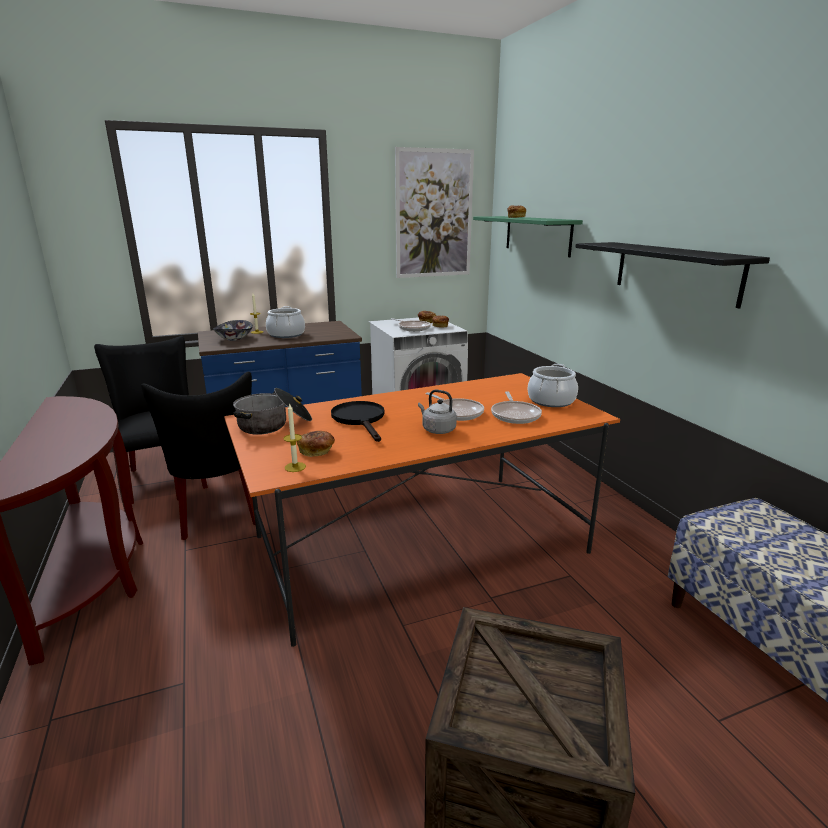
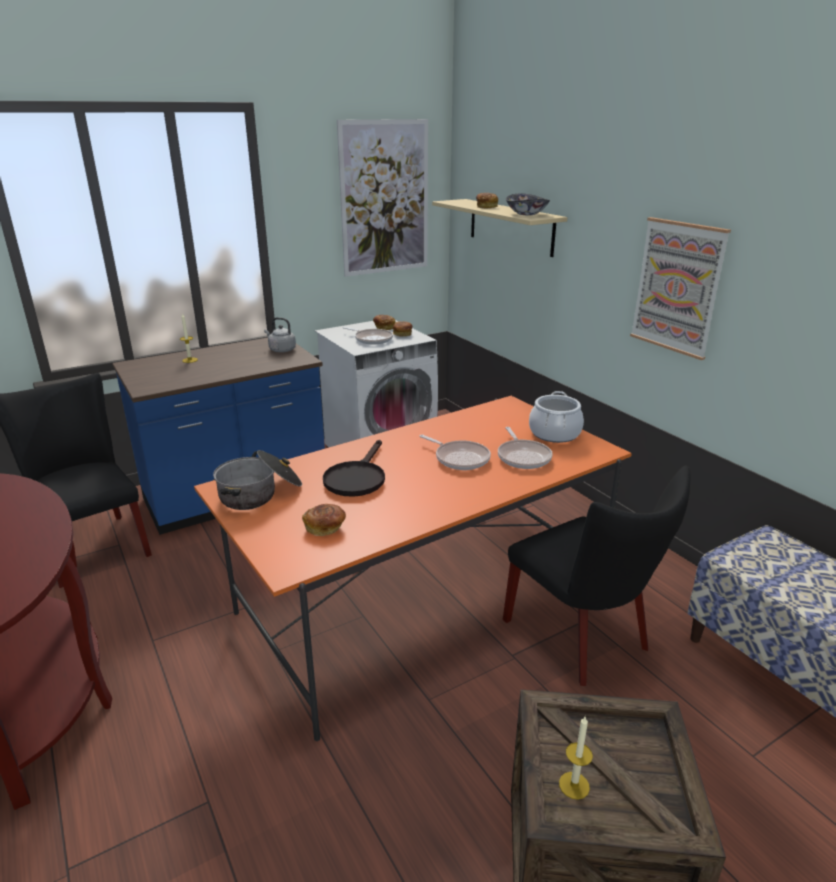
camera: 10 degrees left, 5 degrees up
black chair [141,372,256,540] -> black chair moved to [503,466,690,686]
bowl [213,320,253,341] -> bowl moved to [506,193,550,216]
cooking pot [266,306,305,338] -> none
candle [283,404,306,472] -> candle moved to [559,717,593,800]
black frying pan [331,401,385,442] -> black frying pan turned 135 degrees counterclockwise [323,440,385,497]
grey kettle [418,390,457,434] -> grey kettle moved to [264,317,296,352]
green shelf [473,216,583,257] -> beige shelf [432,199,567,257]
black shelf [575,242,770,309] -> picture [630,217,731,360]

